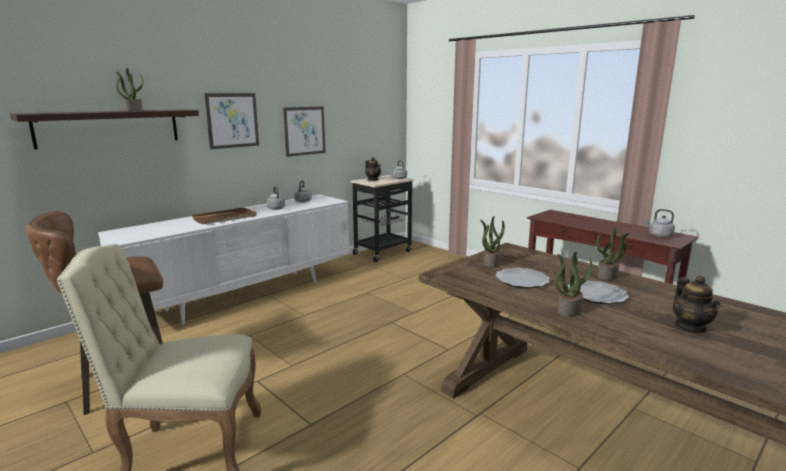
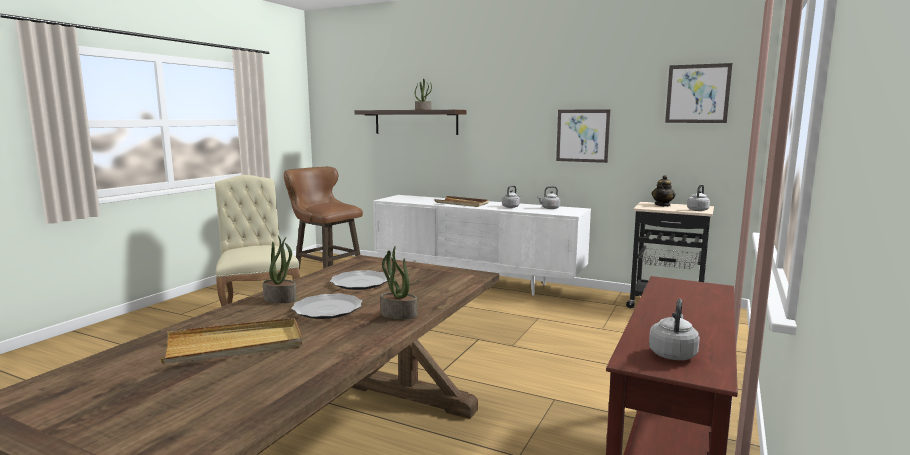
camera: 70 degrees right, 5 degrees down
picture [204,93,259,149] -> picture moved to [665,63,732,123]
potted plant [480,216,505,267] -> none
teapot [673,276,720,333] -> beige tray [161,318,302,364]

